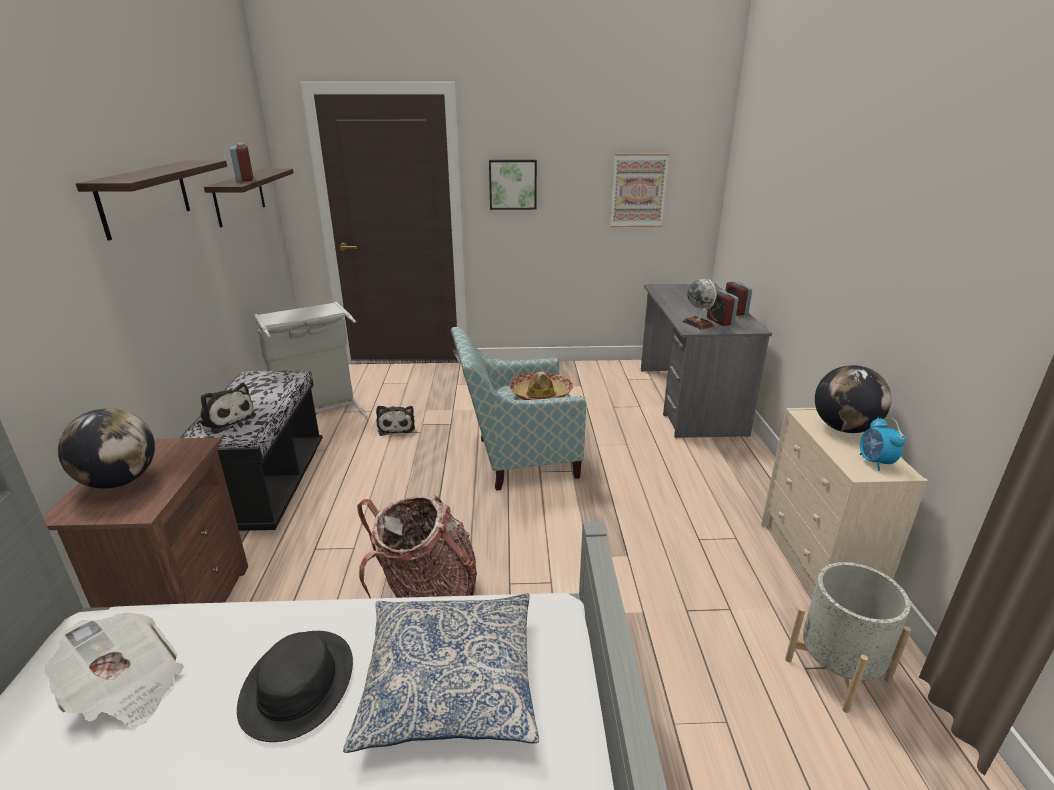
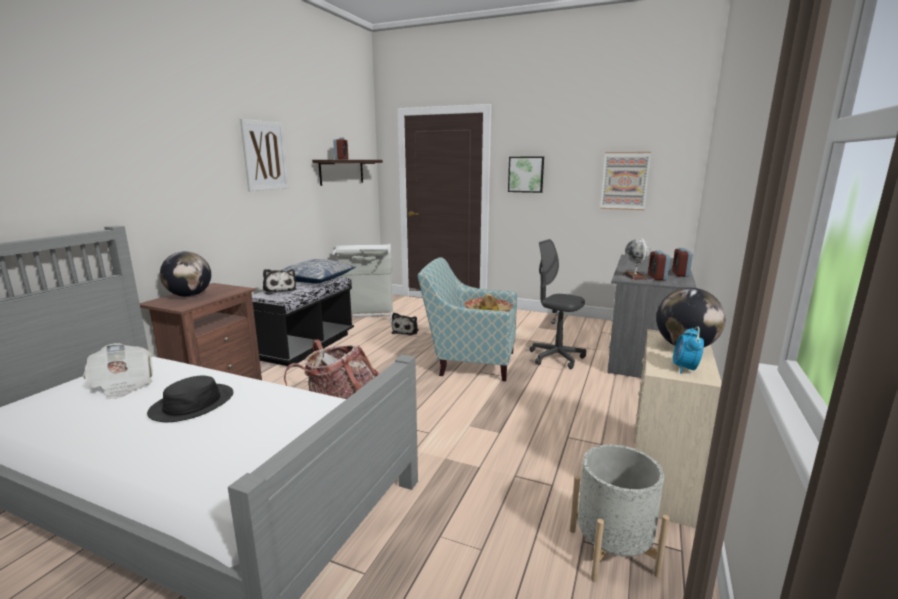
camera: 25 degrees right, 10 degrees down
shelf [76,160,227,240] -> picture [240,119,289,191]
pillow [343,593,539,753] -> pillow moved to [282,259,356,283]
none -> grey office chair [529,239,586,369]

